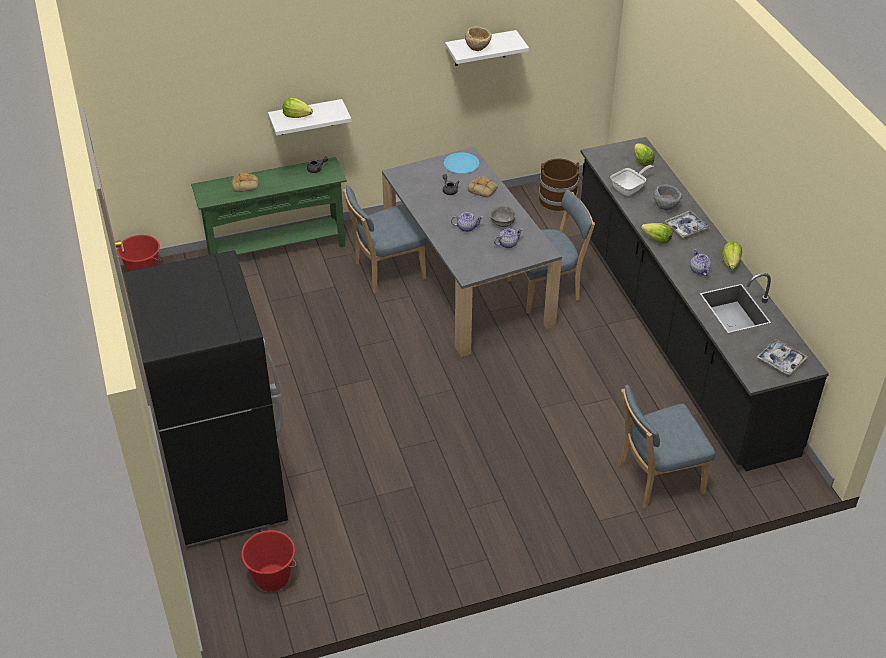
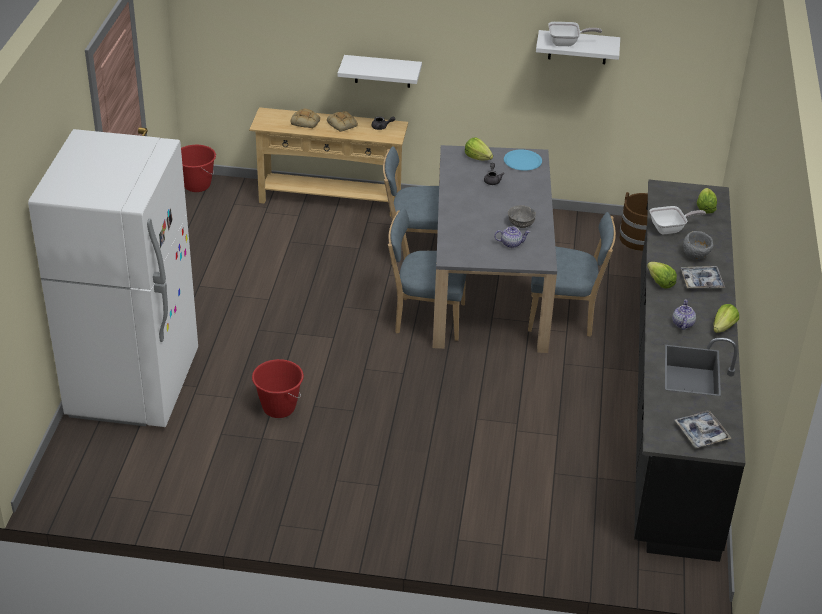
camera: 25 degrees right, 5 degrees down
black fridge [124,250,288,546] -> white fridge [28,129,198,427]
green console table [191,157,347,255] -> beige console table [249,107,408,216]
red bucket [241,530,296,591] -> red bucket moved to [252,359,304,418]
lettuce [283,97,313,118] -> lettuce moved to [465,137,493,160]
teapot [451,212,483,232] -> none
beige bowl [465,27,492,51] -> frying pan [548,22,602,46]
bread [468,176,498,198] -> bread moved to [327,111,358,132]
blue chair [620,385,715,509] -> blue chair moved to [388,208,466,341]

